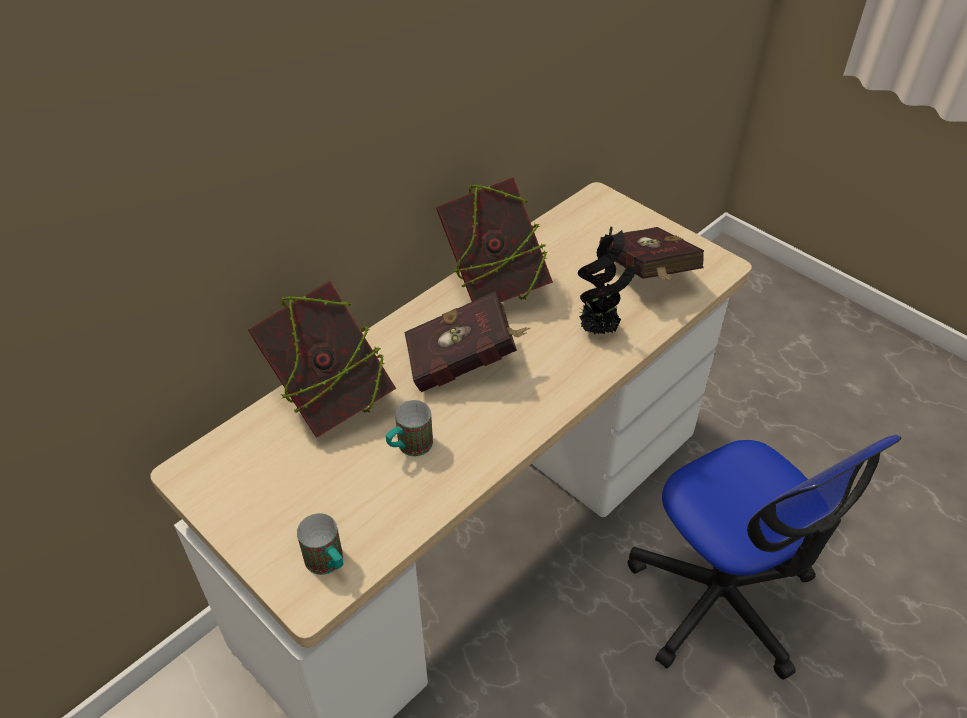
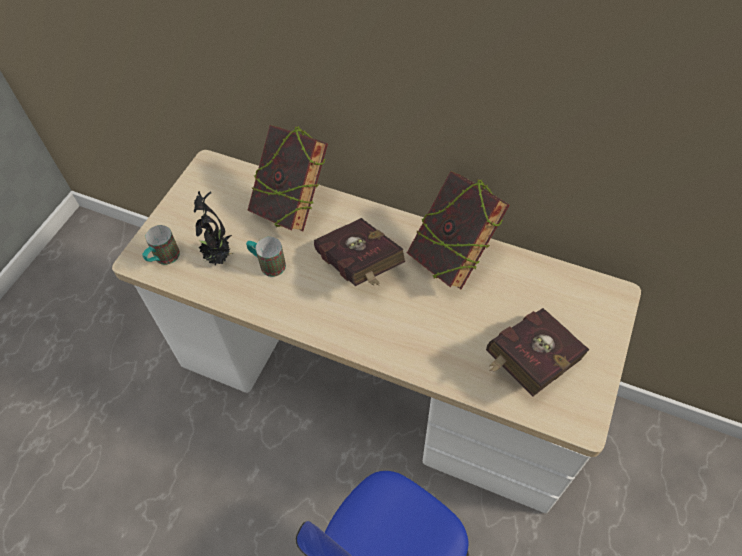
camera: 70 degrees right, 10 degrees up
potted plant [578,227,637,334] -> potted plant moved to [194,191,233,266]

